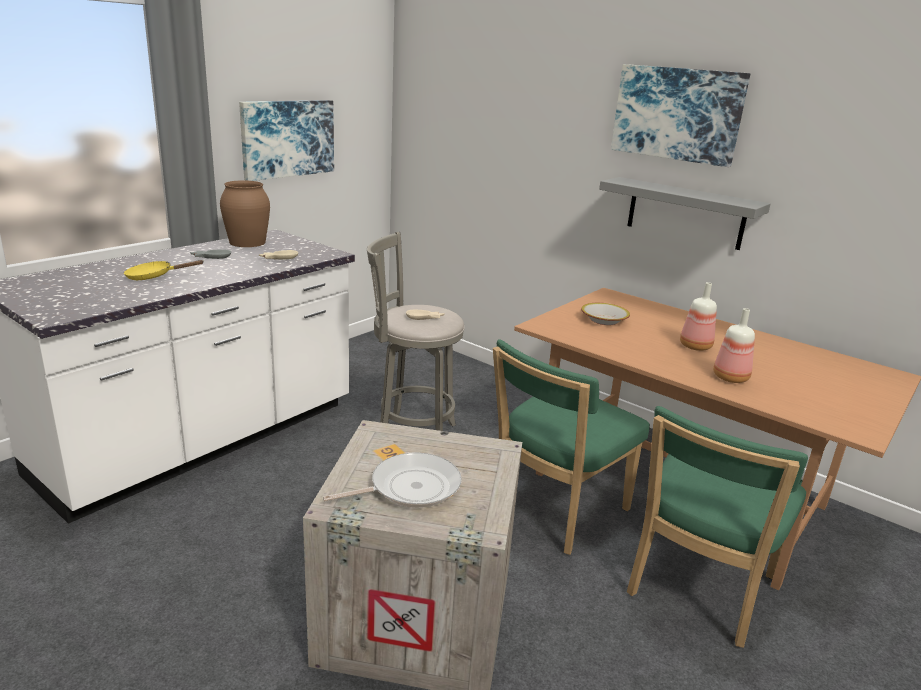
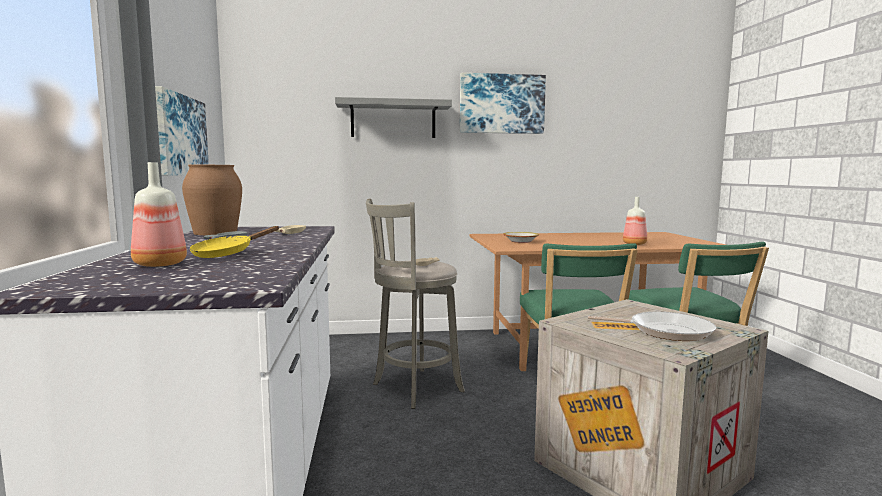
camera: 45 degrees left, 15 degrees down
frying pan [323,453,462,508] -> frying pan turned 90 degrees clockwise [588,312,716,341]
grey shelf [599,177,771,250] -> grey shelf moved to [335,97,452,138]
bottle [680,282,717,351] -> bottle moved to [131,162,187,267]

